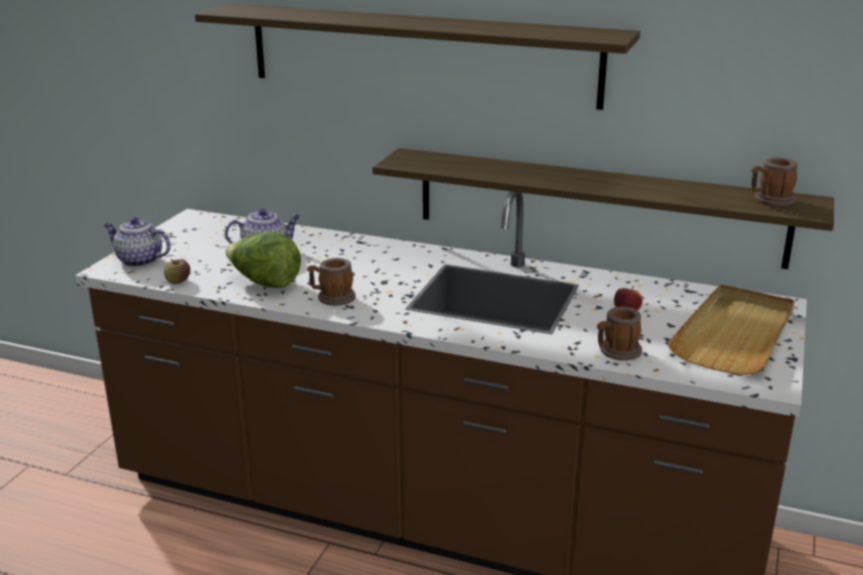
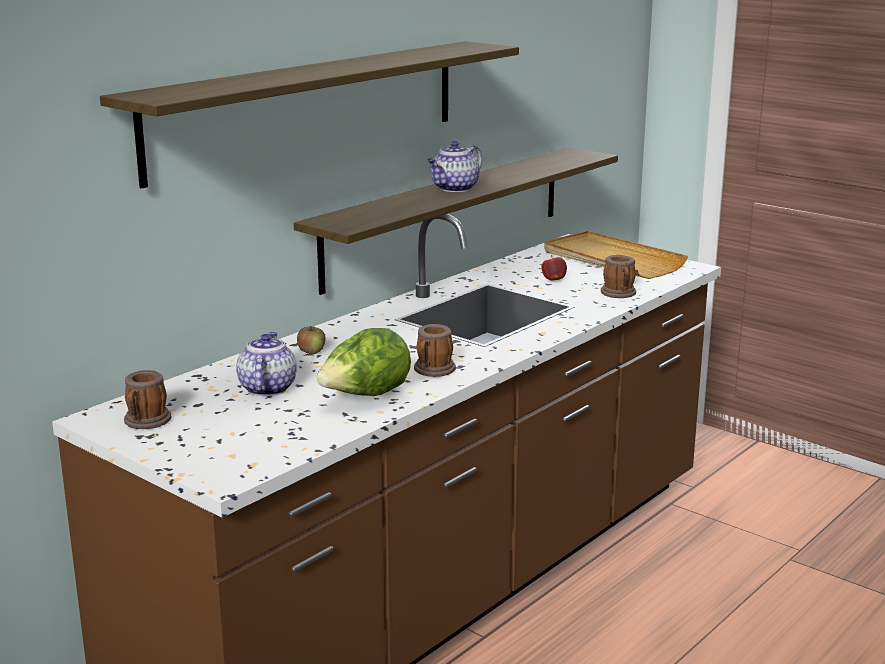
camera: 70 degrees left, 5 degrees down
teapot [103,217,171,267] -> teapot moved to [427,141,482,192]
apple [164,259,190,284] -> apple moved to [297,326,326,354]
mug [751,157,797,206] -> mug moved to [124,370,172,429]

